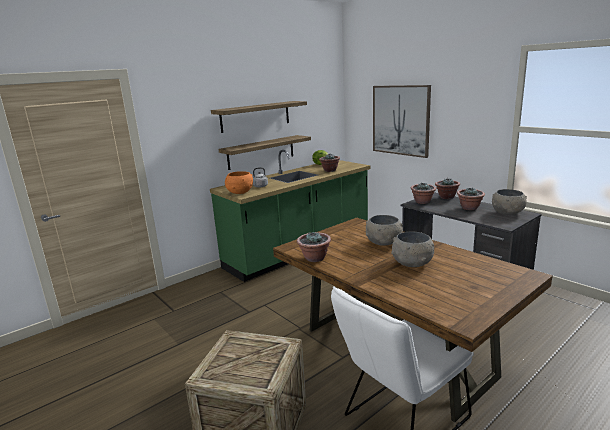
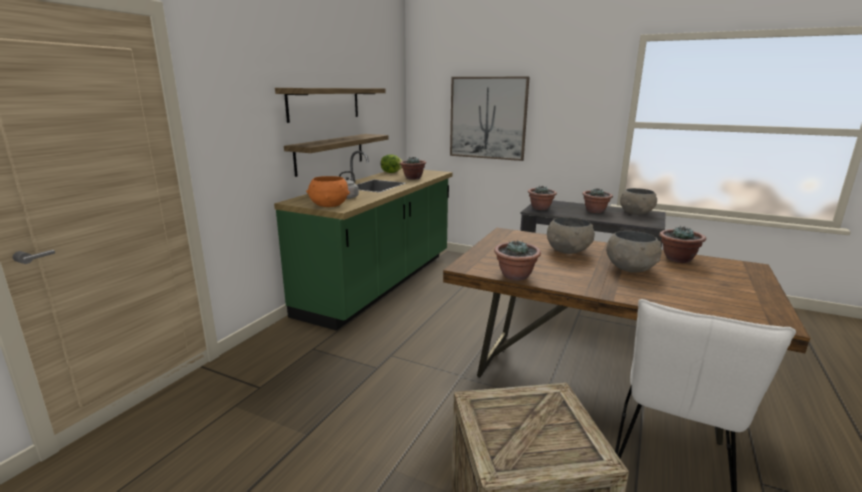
camera: 25 degrees left, 0 degrees up
potted plant [435,178,460,199] -> potted plant moved to [659,226,706,263]

